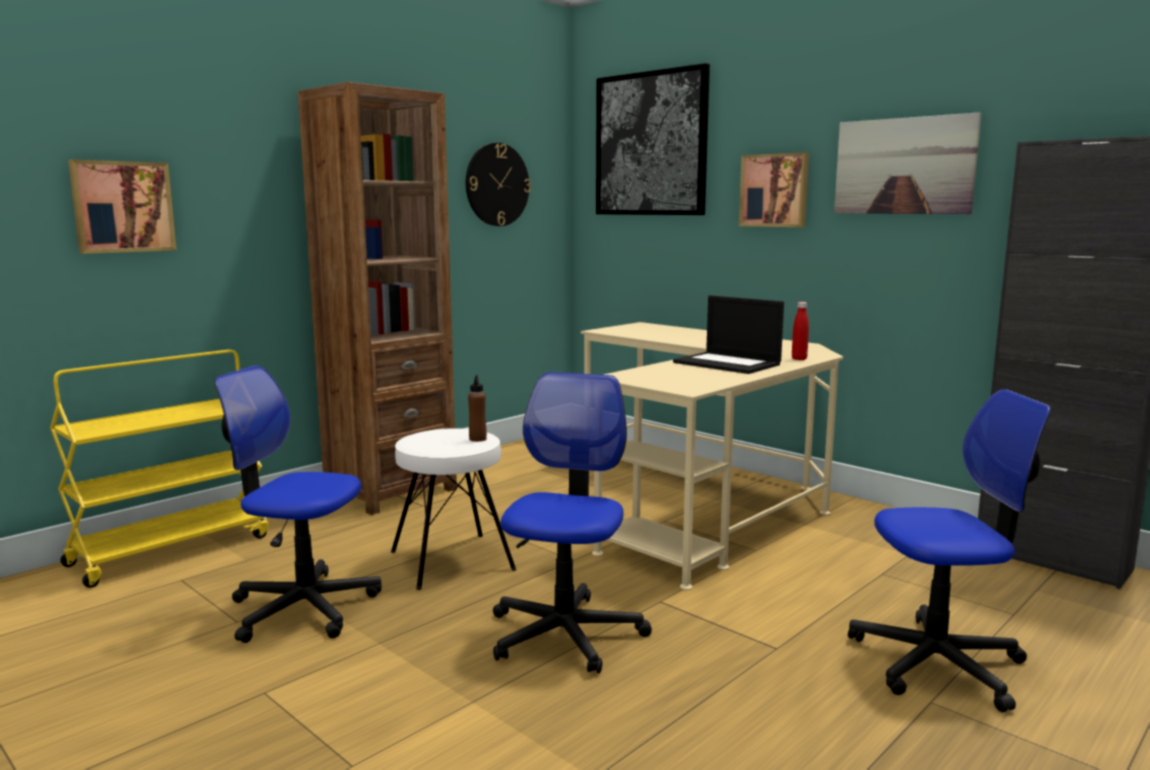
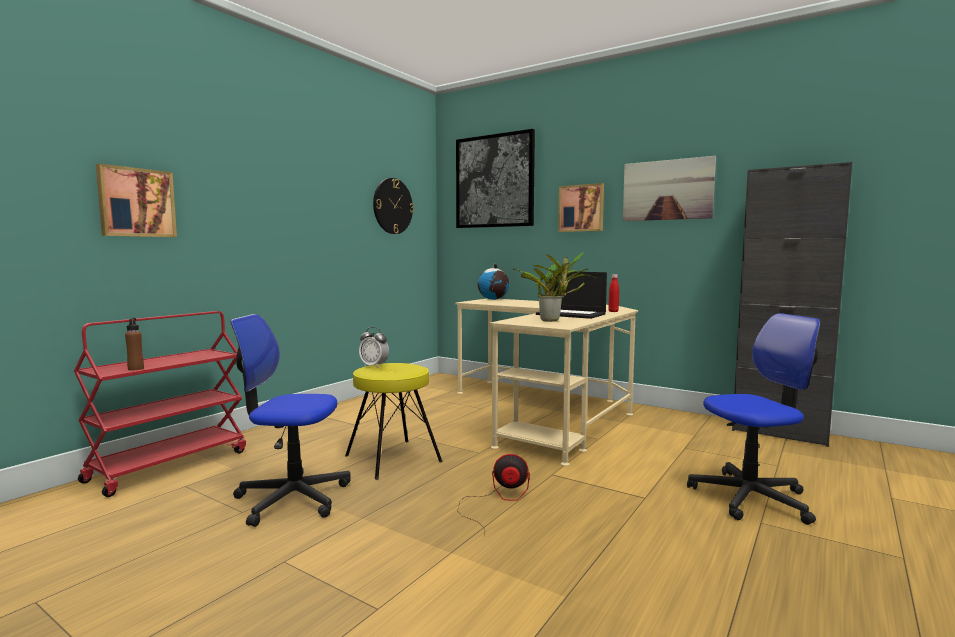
camera: 10 degrees left, 5 degrees down
yellow cart [50,350,269,588] -> red cart [74,311,246,497]
brown bookcase [298,82,457,515] -> none
white stool [391,428,516,590] -> yellow stool [345,363,443,480]
brown bottle [468,375,487,442] -> brown bottle moved to [125,318,144,371]
office chair [493,372,652,674] -> fan [457,454,530,536]
none -> alarm clock [359,327,389,368]
none -> globe [478,264,509,300]
none -> potted plant [513,252,596,322]

